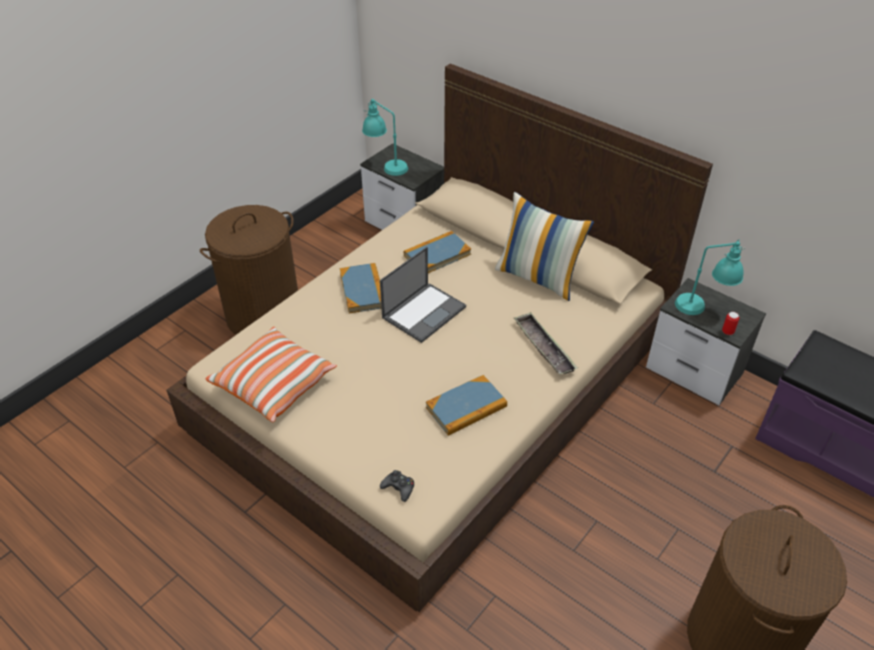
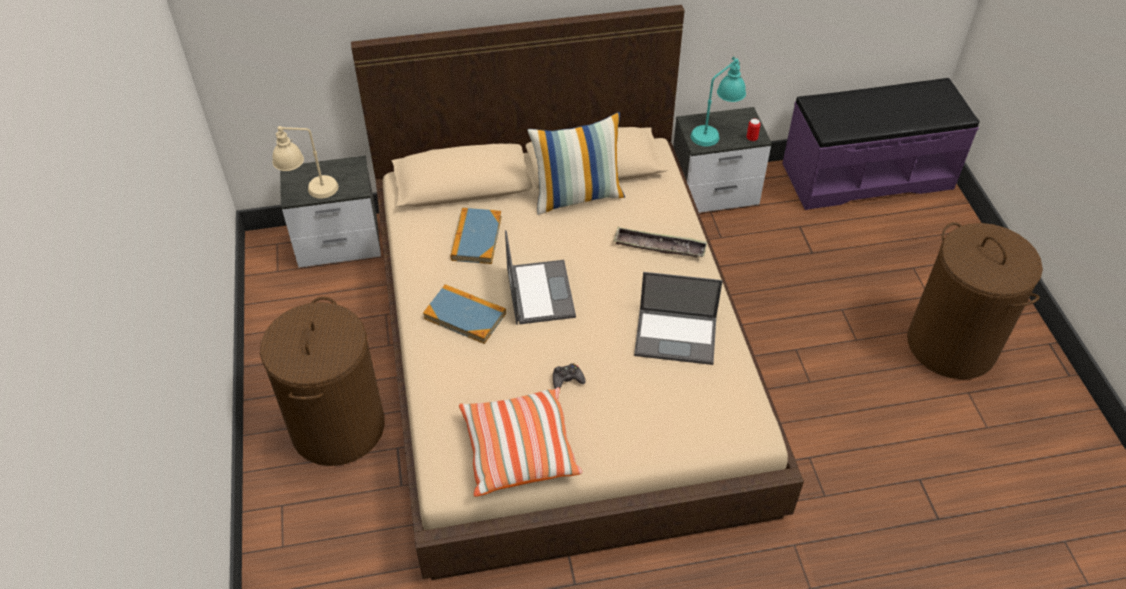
camera: 50 degrees left, 5 degrees up
turquoise table lamp [362,99,408,176] -> beige table lamp [273,126,338,199]
black game controller [380,470,414,502] -> black game controller moved to [553,363,586,389]
book [426,375,507,436] -> laptop [634,272,723,365]

